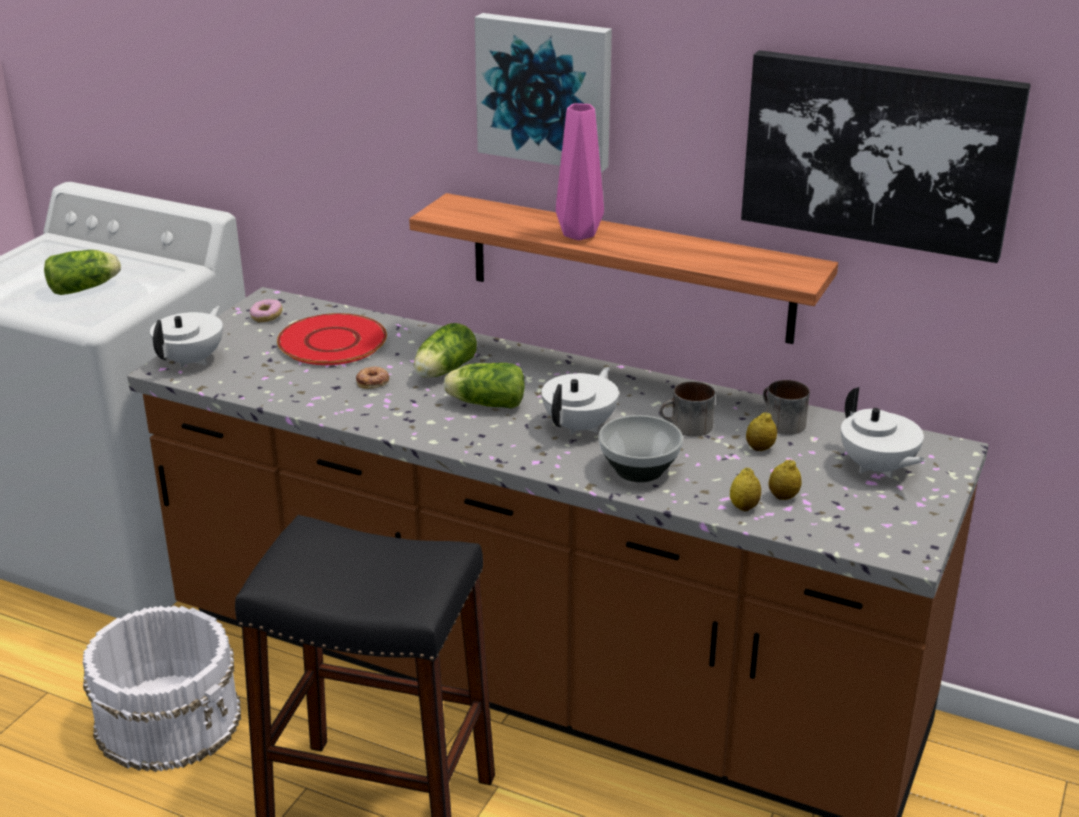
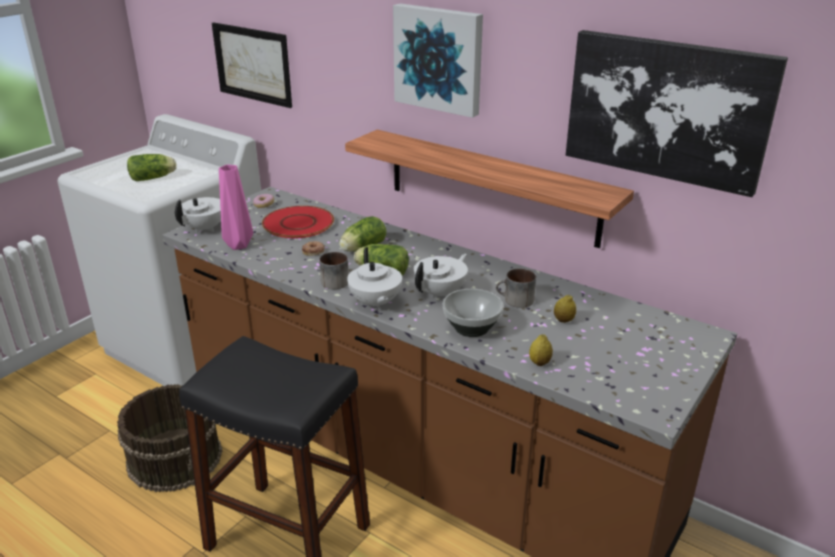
camera: 10 degrees right, 0 degrees up
white bucket [82,606,241,772] -> brown bucket [117,384,222,492]
pink vase [556,104,604,240] -> pink vase moved to [219,165,253,250]
mug [763,380,810,435] -> mug moved to [319,252,349,289]
lemon [769,459,802,500] -> none
white teapot [841,387,926,478] -> white teapot moved to [347,247,402,310]
none -> picture [212,22,292,108]

